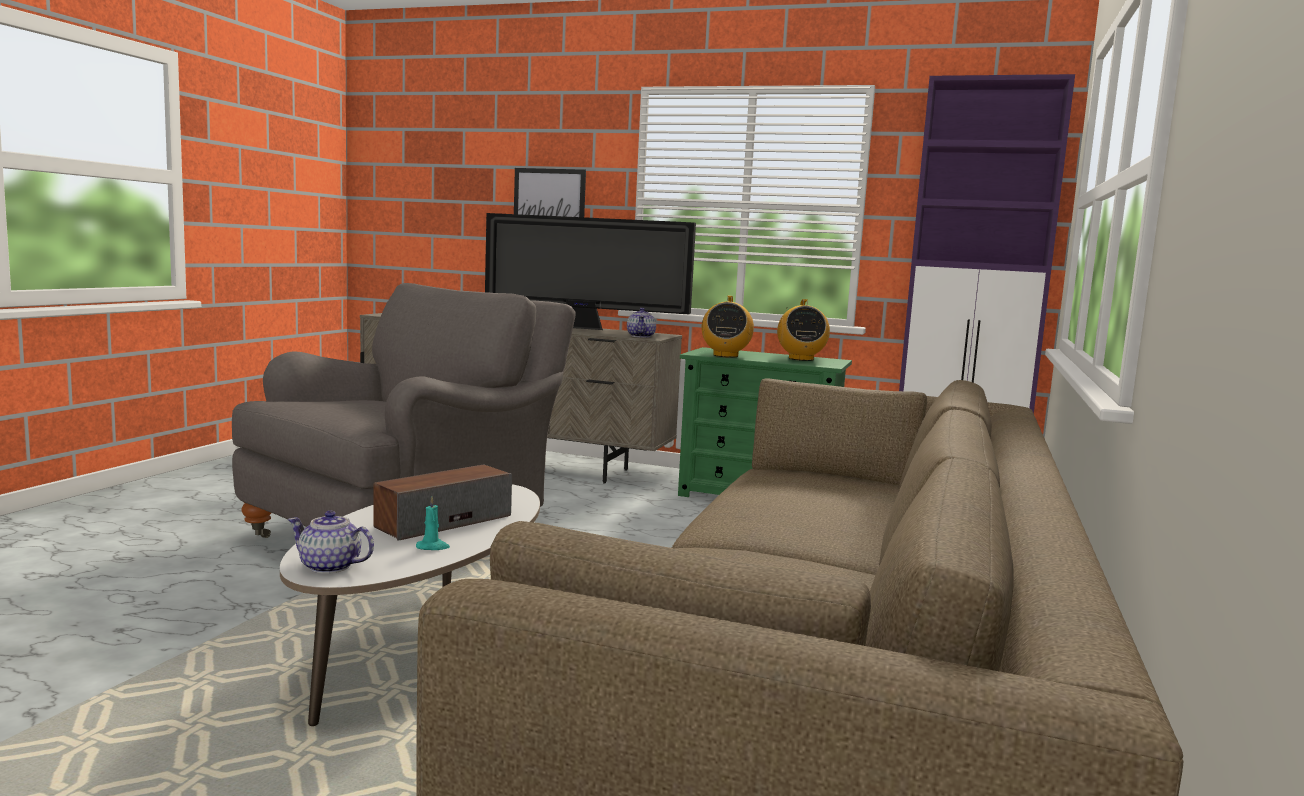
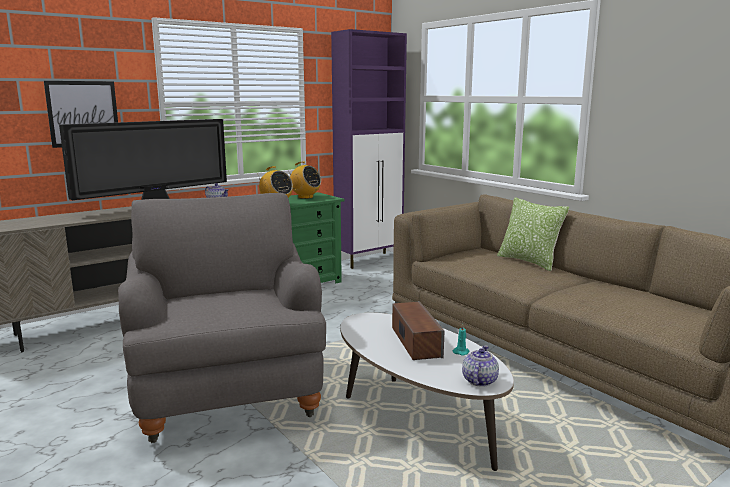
camera: 55 degrees left, 5 degrees up
teapot [287,511,374,574] -> teapot turned 150 degrees clockwise [462,345,499,387]
none -> pillow [497,197,569,271]

